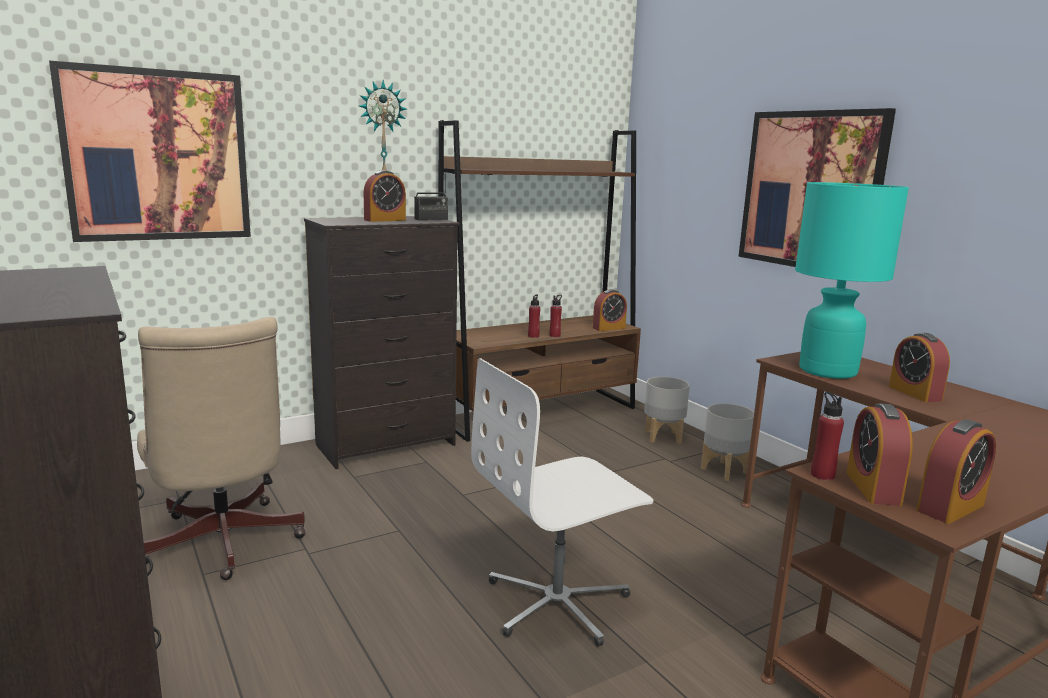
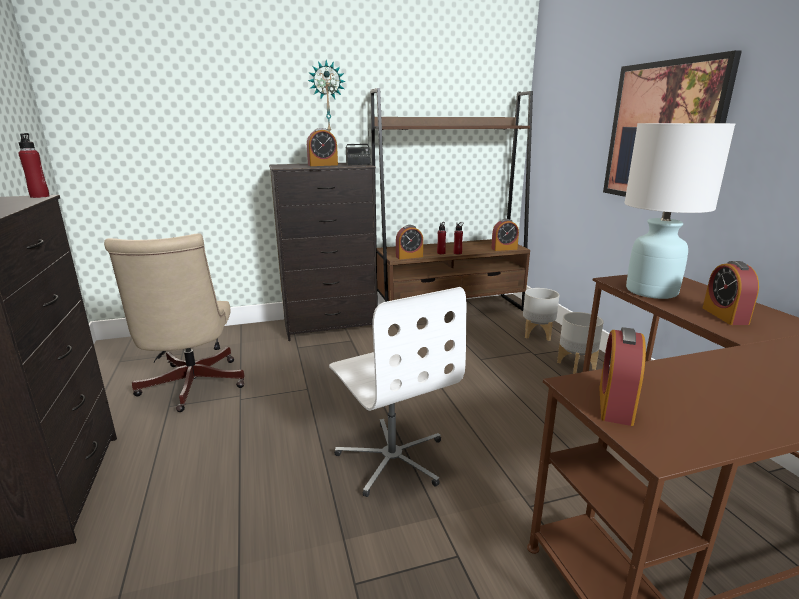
camera: 15 degrees right, 5 degrees up
picture [49,61,251,242] -> none
white office chair [471,358,654,647] -> white office chair turned 105 degrees counterclockwise [329,287,466,497]
turquoise table lamp [795,182,909,379] -> white table lamp [624,123,735,299]
red bottle [811,392,844,480] -> red bottle moved to [18,133,50,198]
alarm clock [917,419,996,524] -> alarm clock moved to [396,225,423,259]

